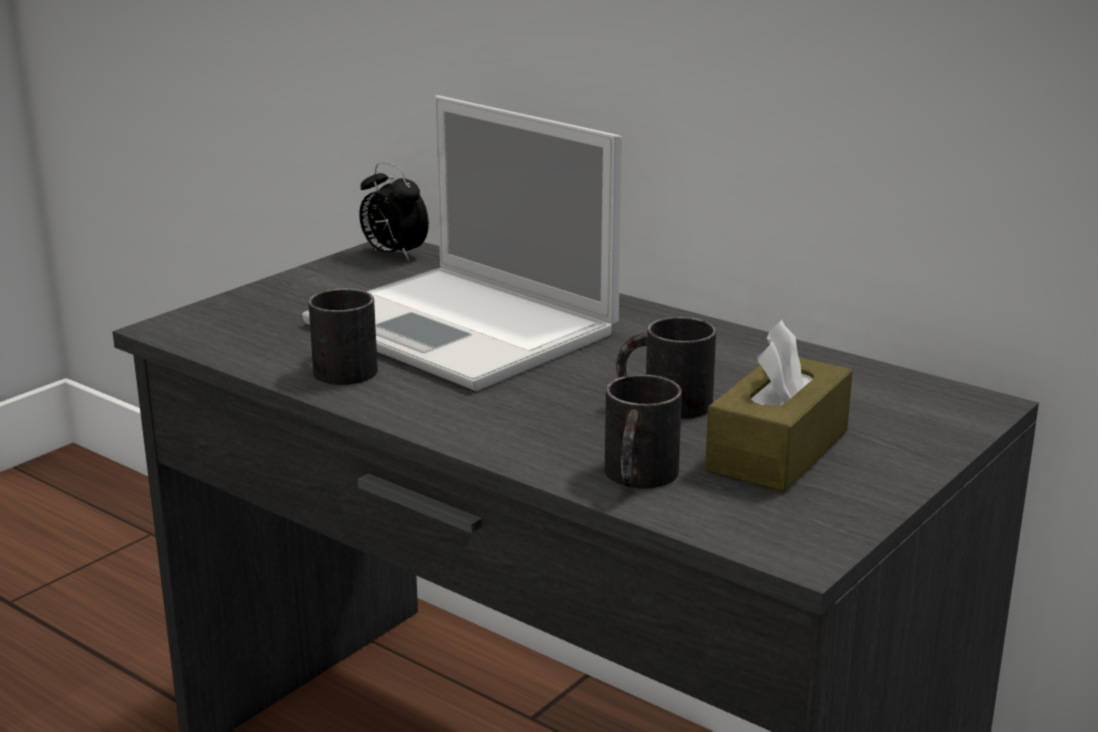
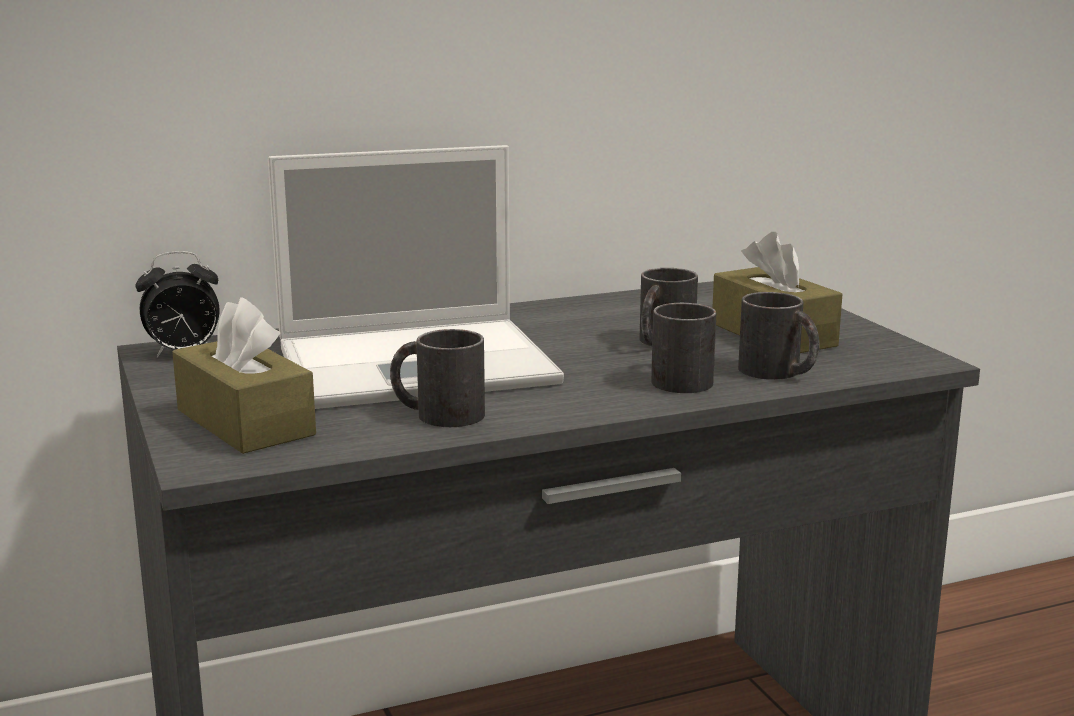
camera: 60 degrees left, 5 degrees down
none -> brown tissue box [172,297,316,454]
none -> black mug [651,303,716,393]

